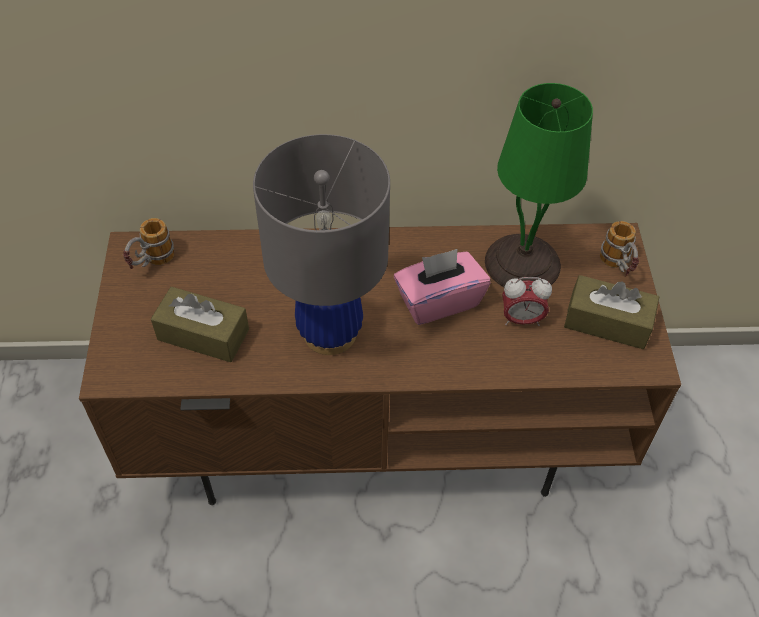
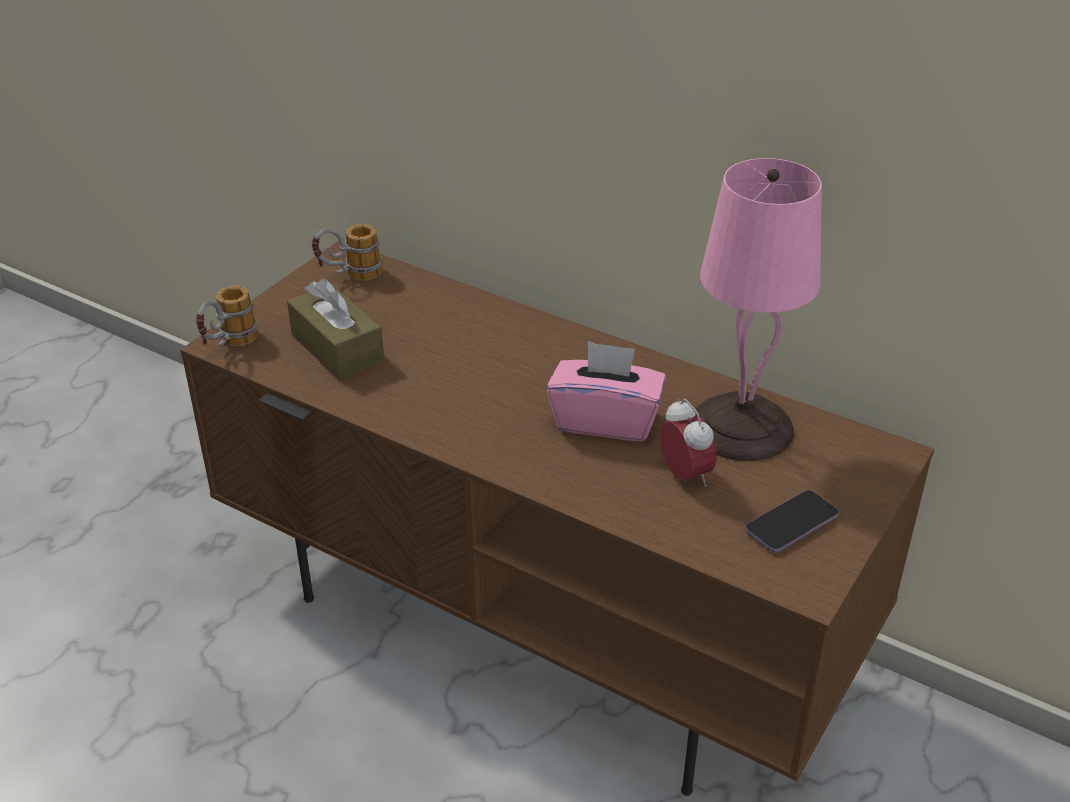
camera: 35 degrees right, 15 degrees down
grey table lamp [253,134,390,355] -> none
green table lamp [485,83,593,287] -> pink table lamp [696,158,822,461]
alarm clock [502,277,552,326] -> alarm clock turned 150 degrees counterclockwise [660,398,717,487]
brown tissue box [564,275,659,349] -> phone [745,490,839,553]
mug [600,221,639,277] -> mug moved to [196,286,257,347]

